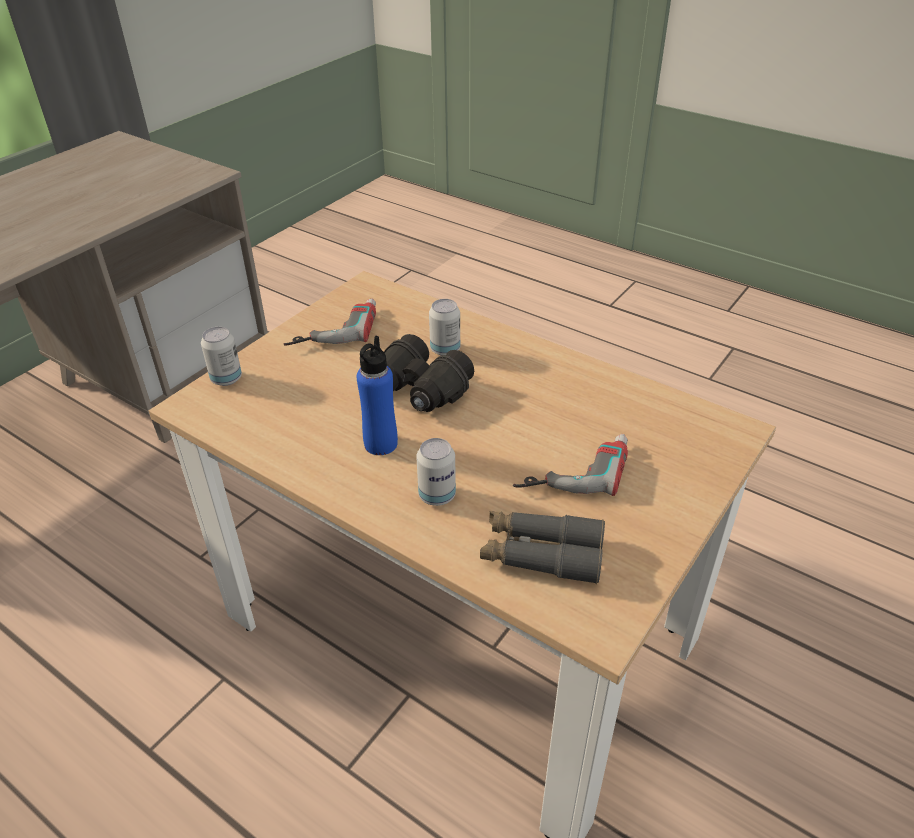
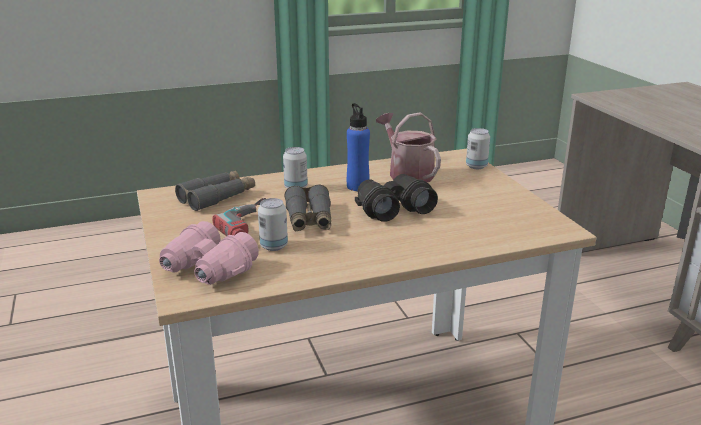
camera: 125 degrees right, 15 degrees down
power drill [284,298,376,345] -> none
can [429,299,460,356] -> can moved to [258,198,288,251]
none -> pink binoculars [159,221,259,285]
none -> grey binoculars [284,184,331,231]
none -> watering can [376,112,441,183]

